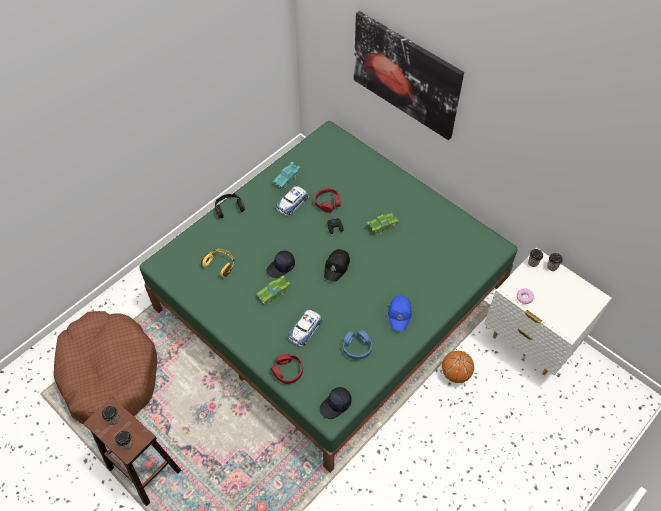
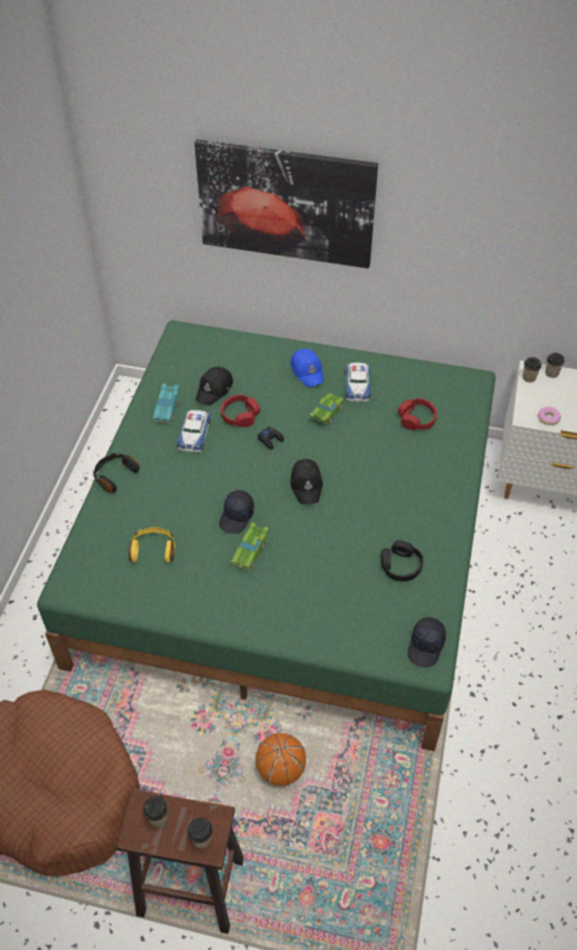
camera: 30 degrees left, 5 degrees down
red headphones [271,354,303,384] -> red headphones moved to [398,398,437,430]
toy car [288,309,323,347] -> toy car moved to [346,362,371,402]
blue headphones [343,330,373,359] -> black headphones [381,540,423,581]
blue cap [388,295,412,331] -> blue cap moved to [291,349,323,387]
basketball [442,351,474,383] -> basketball moved to [256,733,306,786]
none -> black cap [196,367,233,406]

